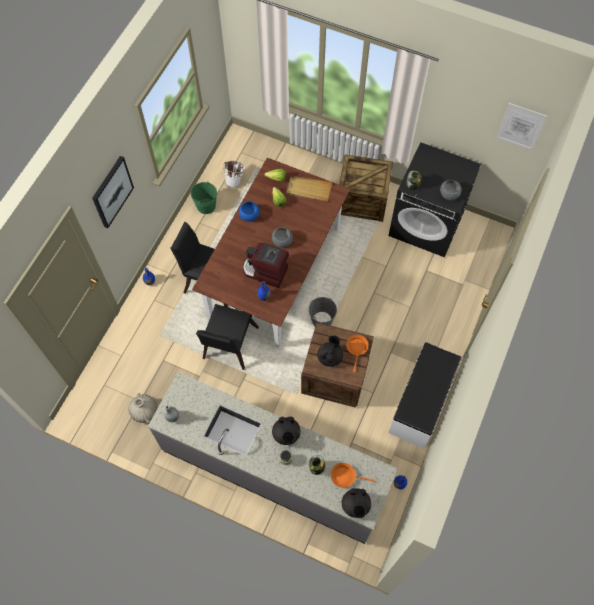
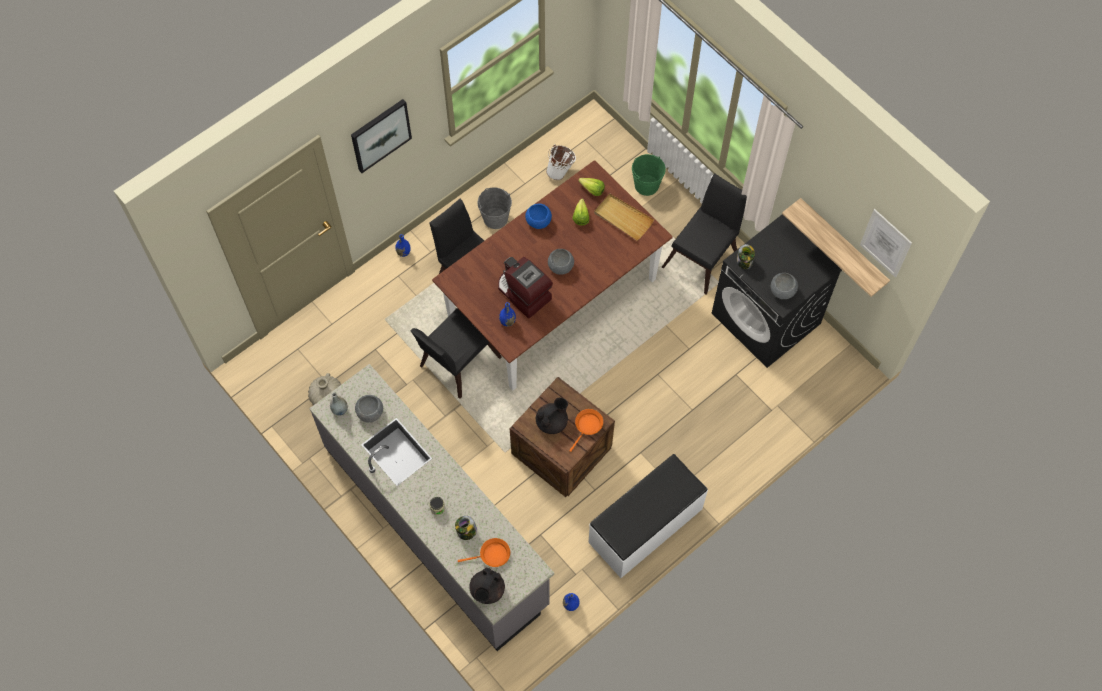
camera: 25 degrees right, 0 degrees up
green bucket [191,181,217,214] -> green bucket moved to [632,154,666,196]
black teapot [272,416,301,445] -> none
grey bucket [309,297,337,326] -> grey bucket moved to [478,187,512,229]
orange frying pan [331,463,375,488] -> orange frying pan turned 135 degrees clockwise [458,538,510,567]
crate [339,155,393,222] -> black chair [662,173,747,295]
none -> grey bowl [355,395,383,423]
none -> shelf [782,198,890,297]

